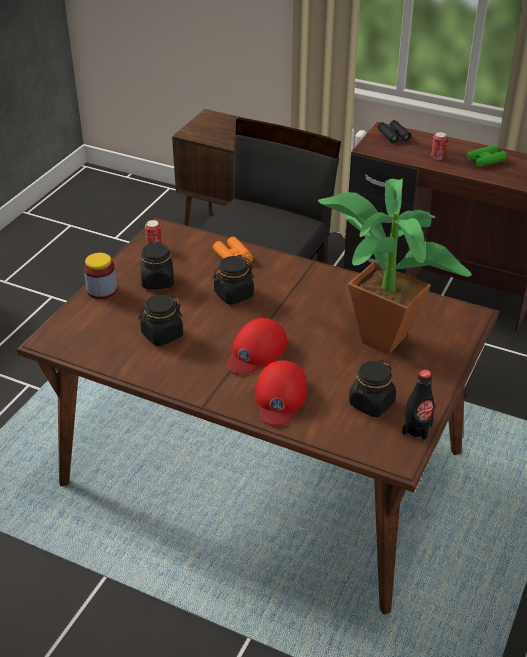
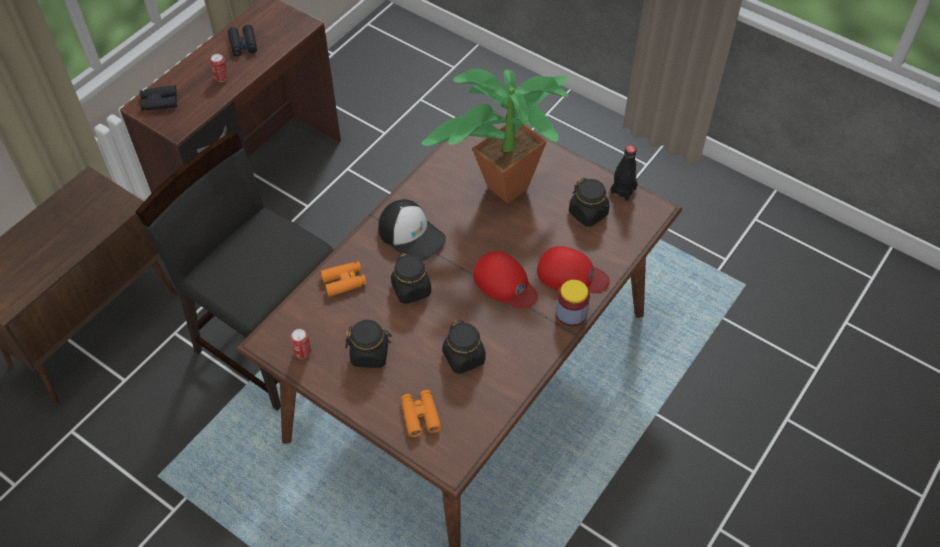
camera: 80 degrees left, 15 degrees up
jar [84,253,117,299] -> jar moved to [556,280,590,326]
green binoculars [467,145,507,167] -> black binoculars [228,25,257,56]
none -> cap [378,199,446,261]
none -> orange binoculars [401,390,441,437]

